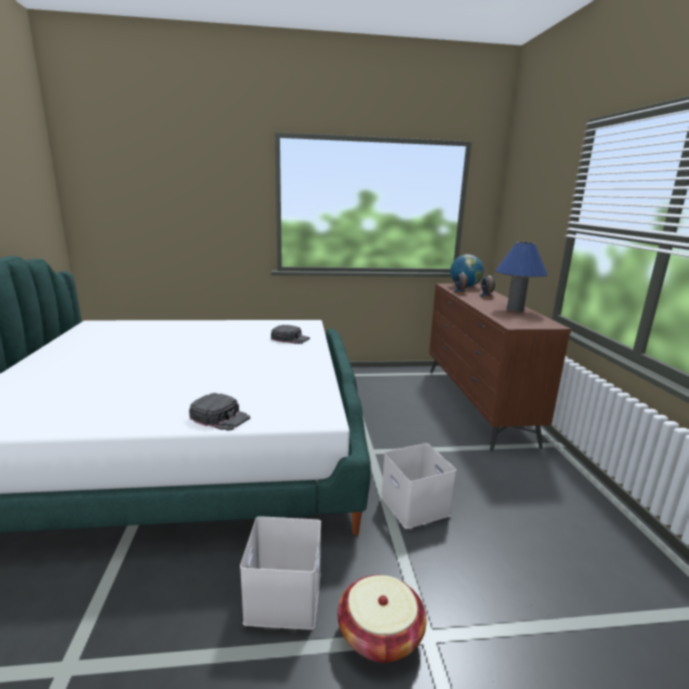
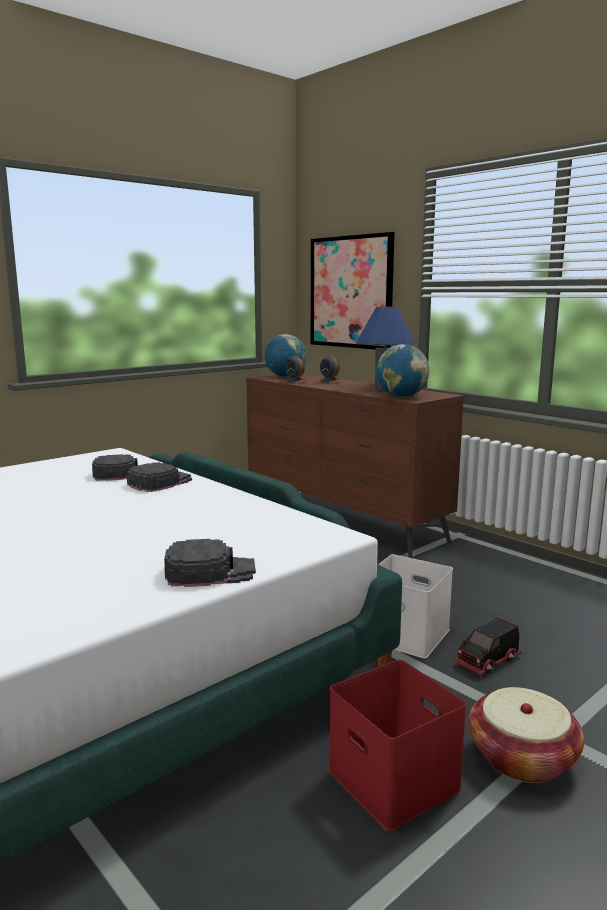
camera: 35 degrees left, 5 degrees down
white storage box [240,516,321,630] -> red storage box [329,660,467,831]
none -> black cap [127,462,192,492]
none -> picture [310,232,395,350]
none -> globe [376,344,429,397]
none -> toy truck [452,617,522,675]

